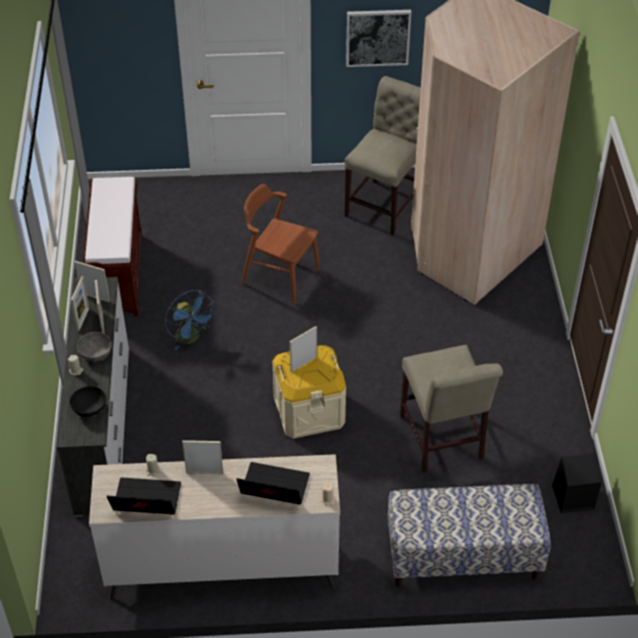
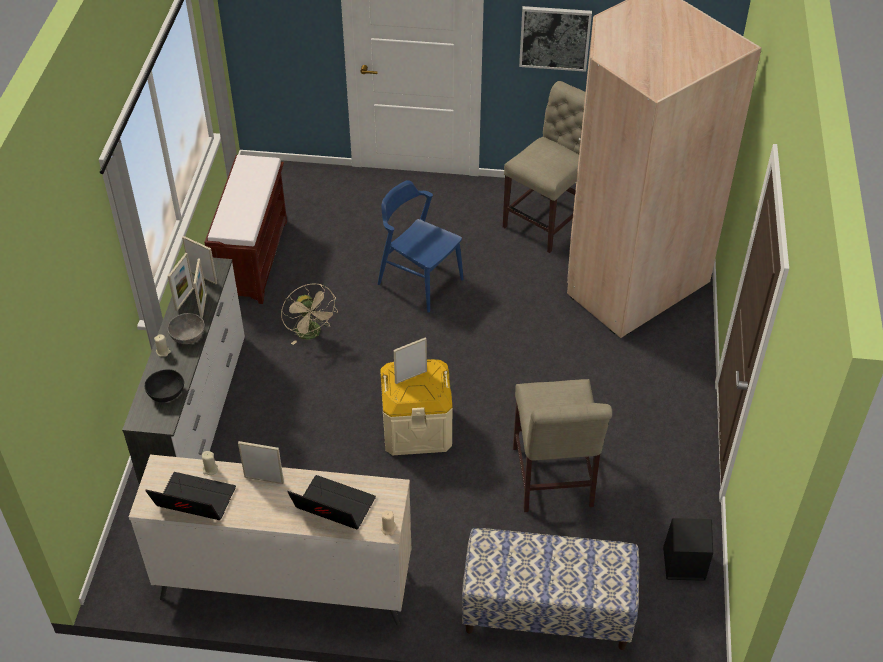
camera: 10 degrees right, 0 degrees up
blue fan [165,290,216,350] -> beige fan [281,283,338,345]
brown chair [241,184,320,304] -> blue chair [378,180,464,313]

